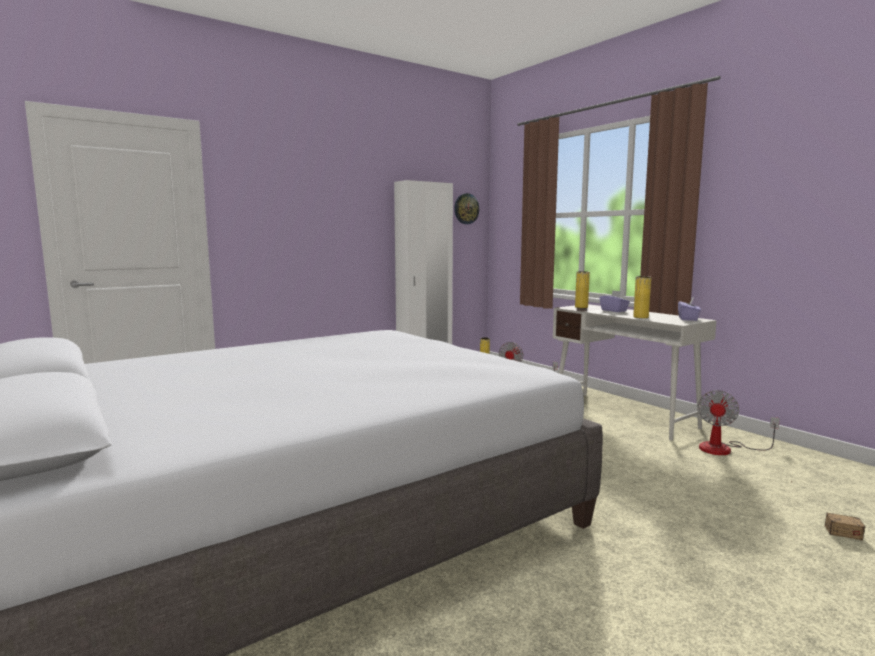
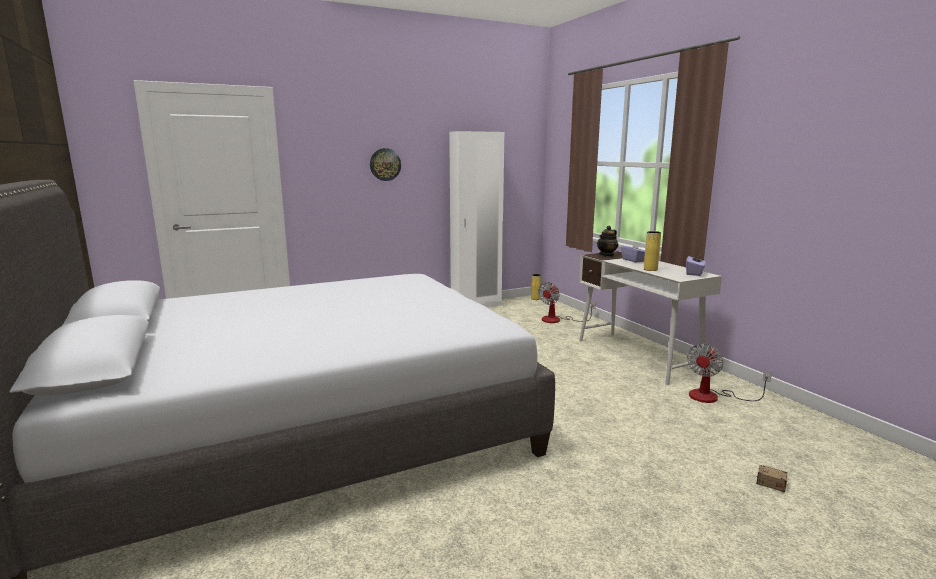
camera: 10 degrees right, 5 degrees up
wall clock [454,193,479,224] -> wall clock moved to [370,148,401,181]
yellow vase [575,271,590,308] -> teapot [597,225,618,257]

